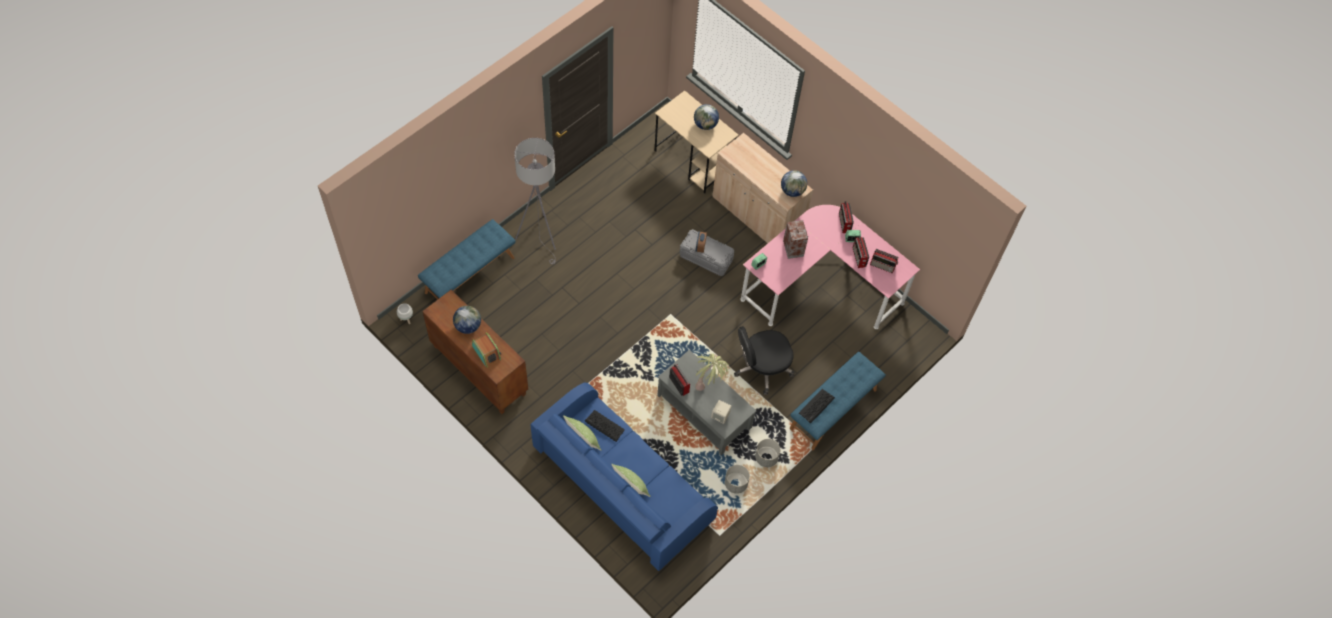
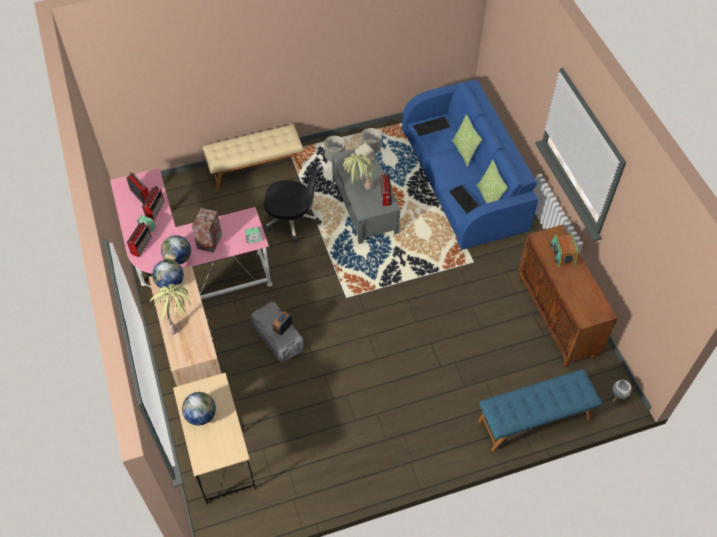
camera: 150 degrees left, 5 degrees down
globe [453,306,481,334] -> globe moved to [161,235,191,264]
grey floor lamp [514,138,556,264] -> none
blue bench [790,352,886,450] -> beige bench [203,124,303,190]
keyboard [799,389,835,423] -> keyboard moved to [413,117,450,136]
none -> potted plant [150,284,191,335]

